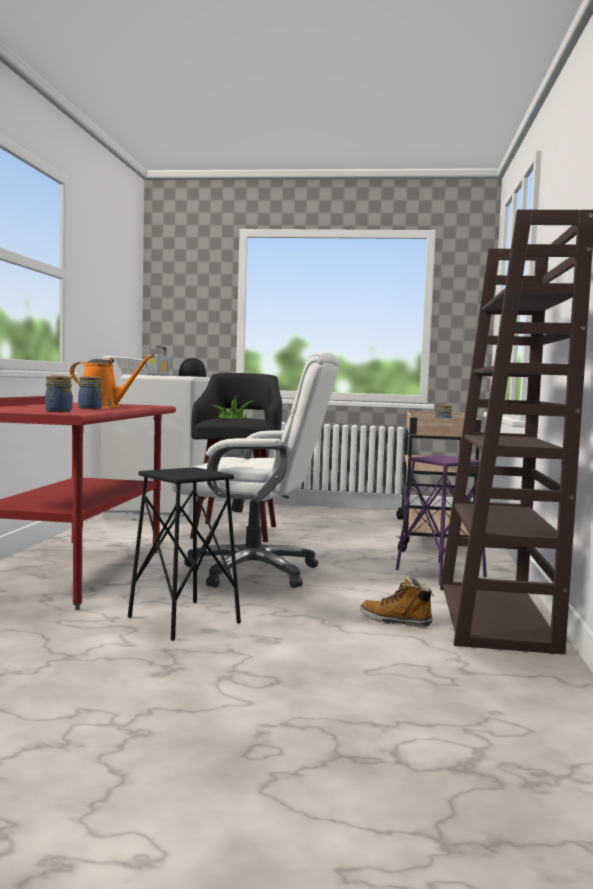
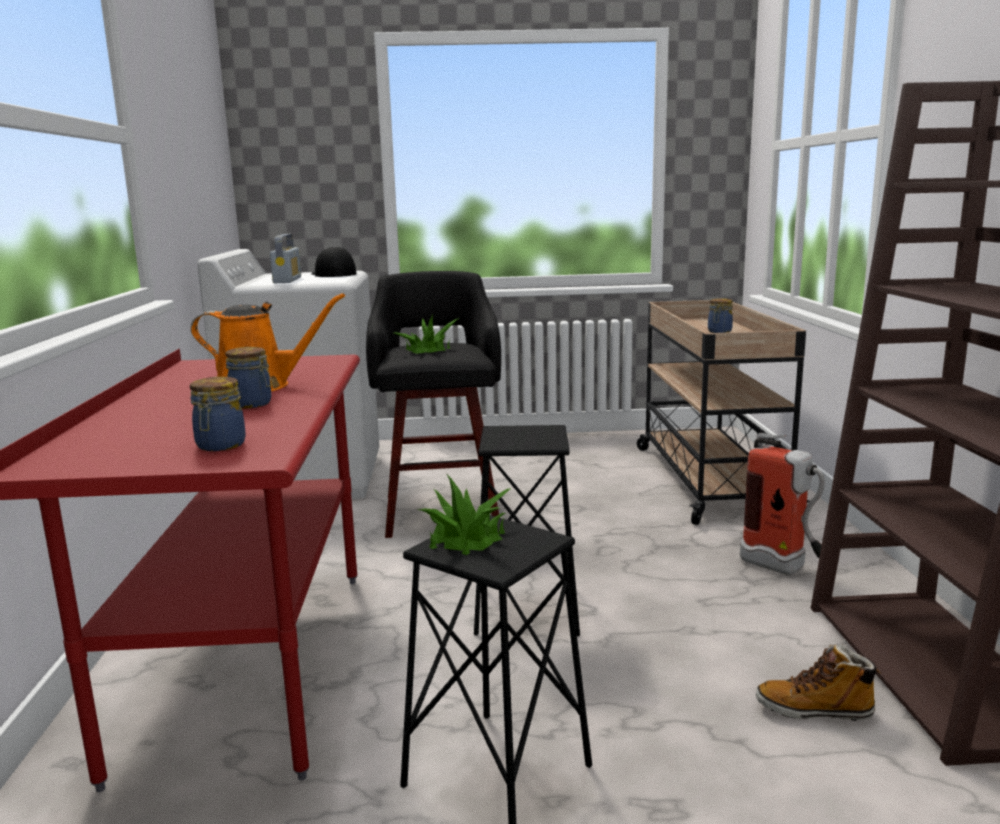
camera: 10 degrees left, 10 degrees up
white office chair [172,351,339,588] -> black stool [474,425,580,636]
purple stool [396,456,487,585] -> fire extinguisher [740,433,825,575]
none -> potted plant [418,473,511,555]

